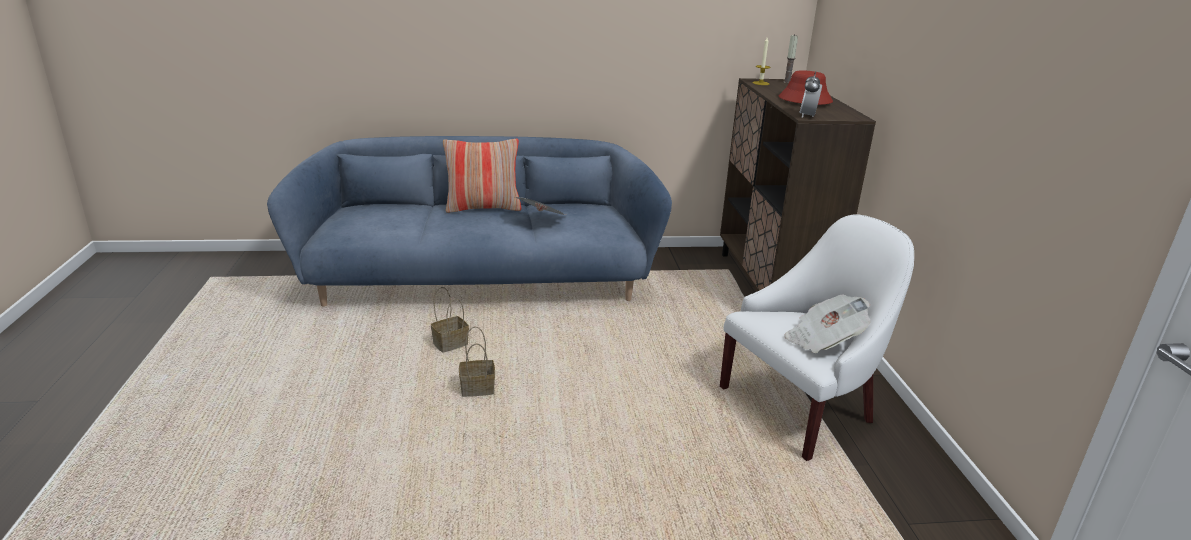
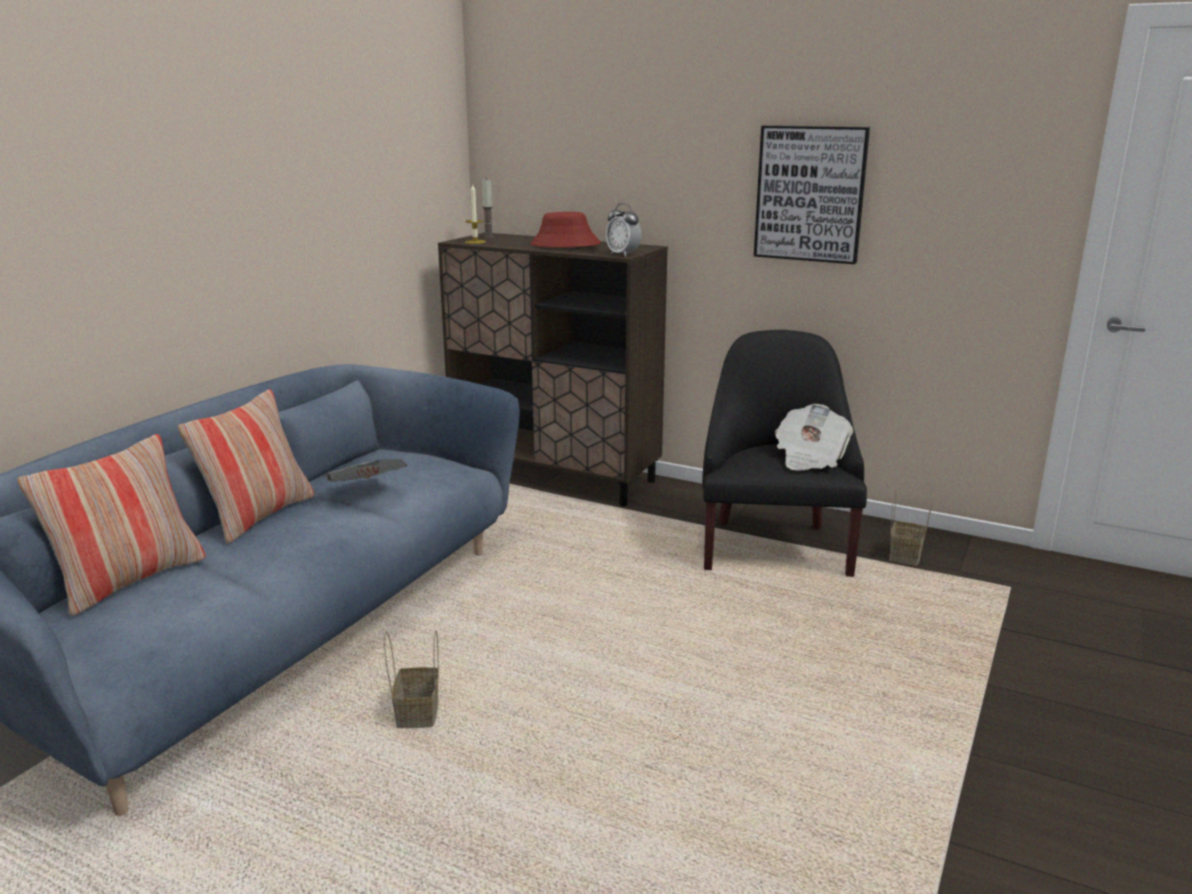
camera: 55 degrees left, 5 degrees down
basket [459,326,495,397] -> basket moved to [889,488,934,566]
white armchair [720,214,914,461] -> black armchair [702,330,867,577]
none -> pillow [17,434,205,616]
none -> picture [754,126,870,264]

